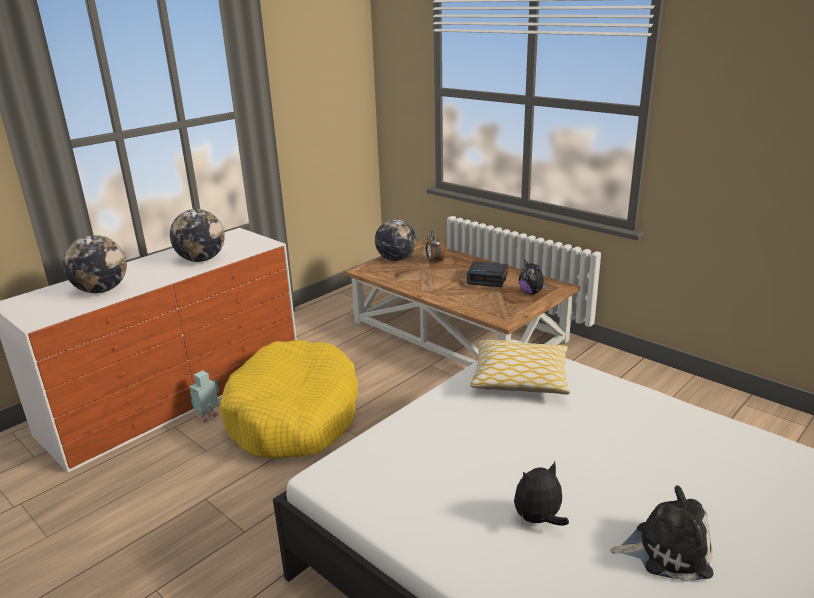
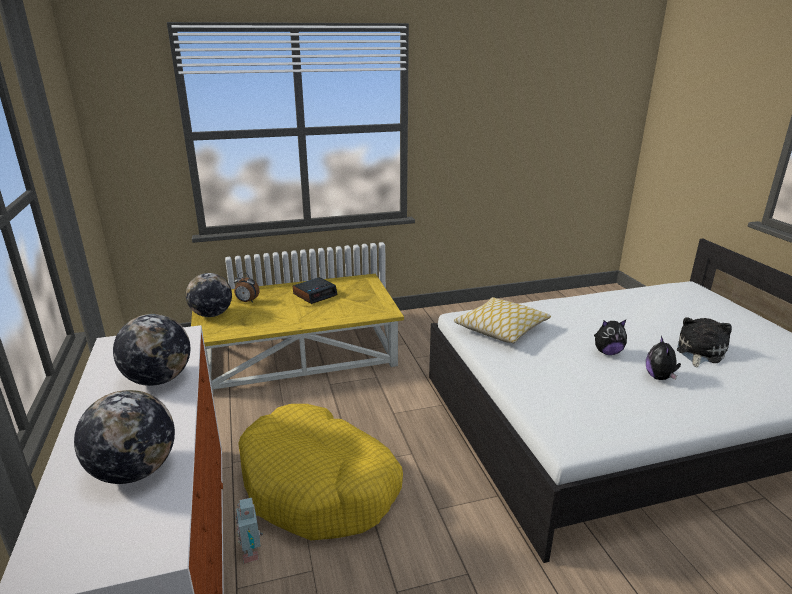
camera: 60 degrees left, 0 degrees up
brown coffee table [345,241,580,366] -> yellow coffee table [191,274,404,393]
plush toy [519,259,548,295] -> plush toy moved to [594,320,627,355]

